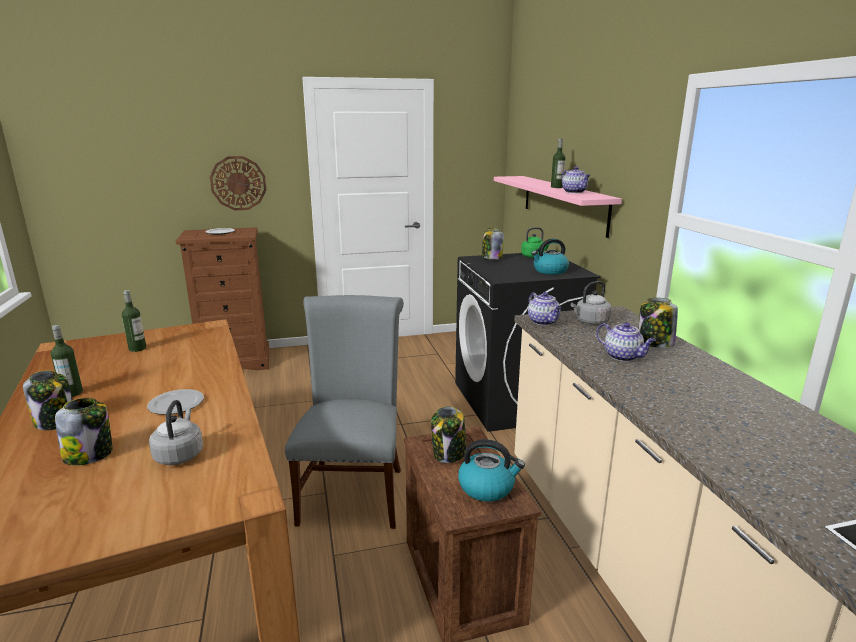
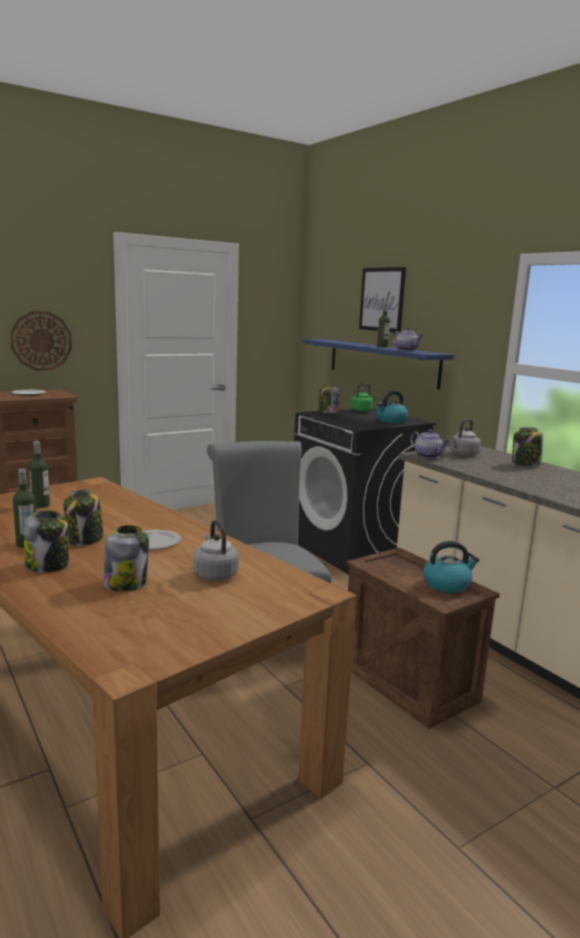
camera: 20 degrees left, 5 degrees down
jar [431,406,466,463] -> jar moved to [63,489,104,546]
pink shelf [494,176,622,238] -> blue shelf [303,339,454,390]
teapot [597,322,656,361] -> none
none -> picture [359,267,406,333]

